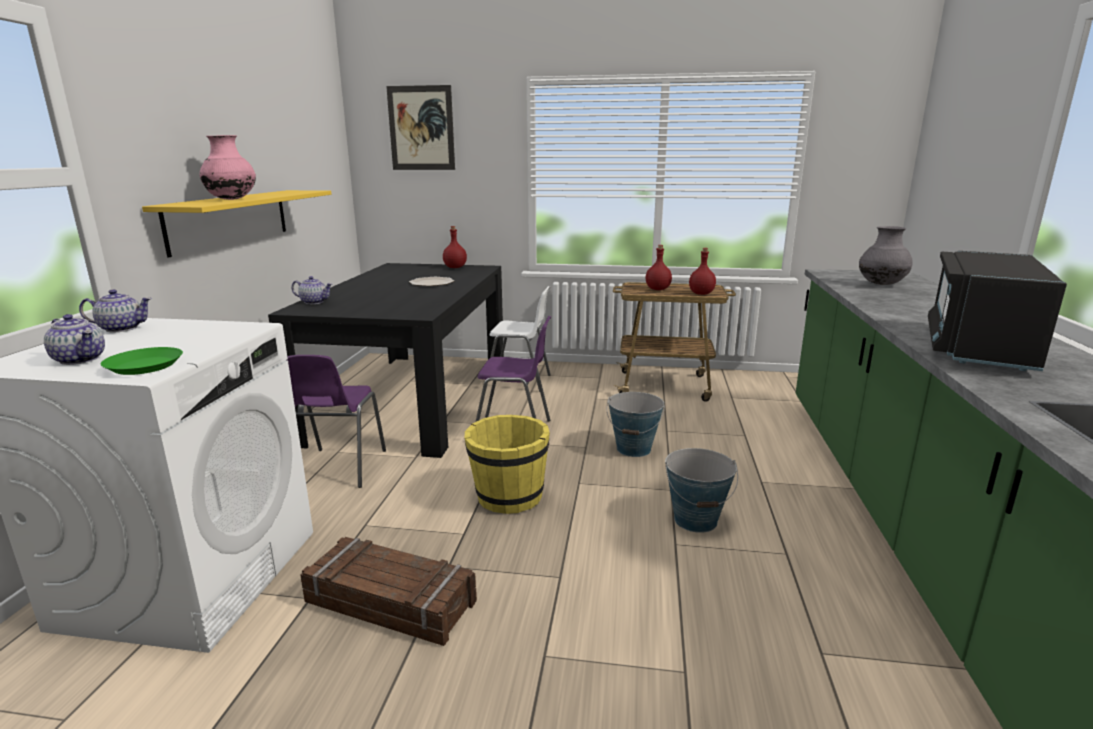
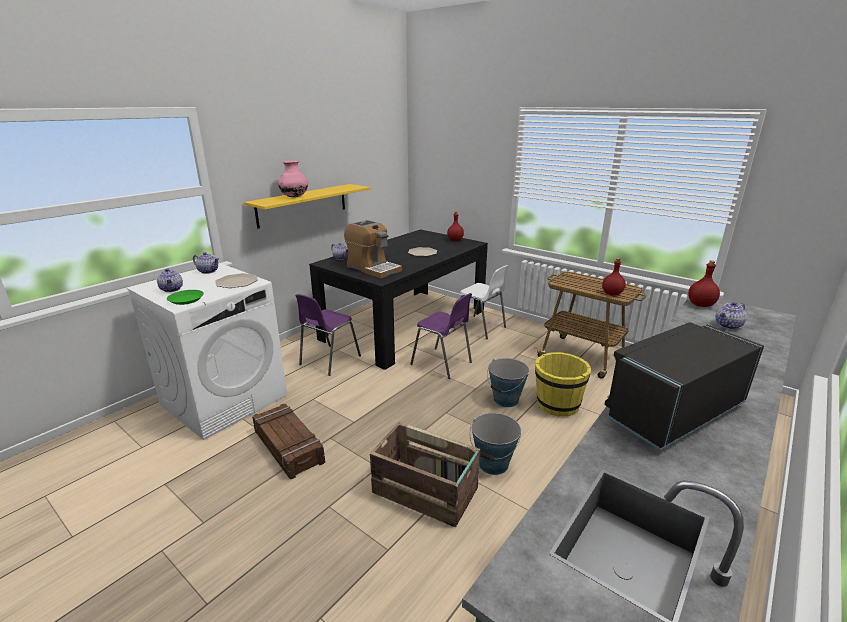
camera: 30 degrees right, 5 degrees up
picture [386,85,455,170] -> none
yellow bucket [465,415,550,514] -> yellow bucket moved to [535,352,591,417]
red bottle [646,245,672,290] -> red bottle moved to [688,260,720,307]
grey vase [859,226,913,285] -> teapot [715,302,747,329]
none -> plate [215,273,258,288]
none -> coffee machine [344,220,402,278]
none -> crate [370,422,480,527]

